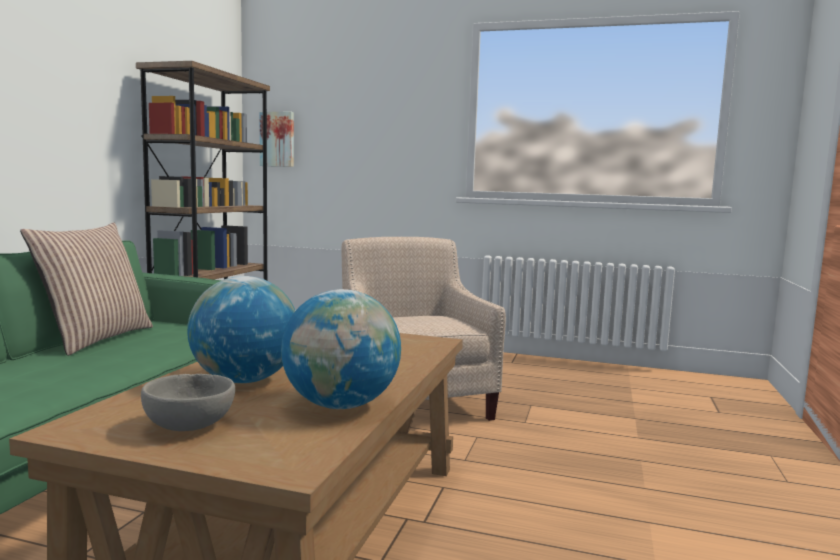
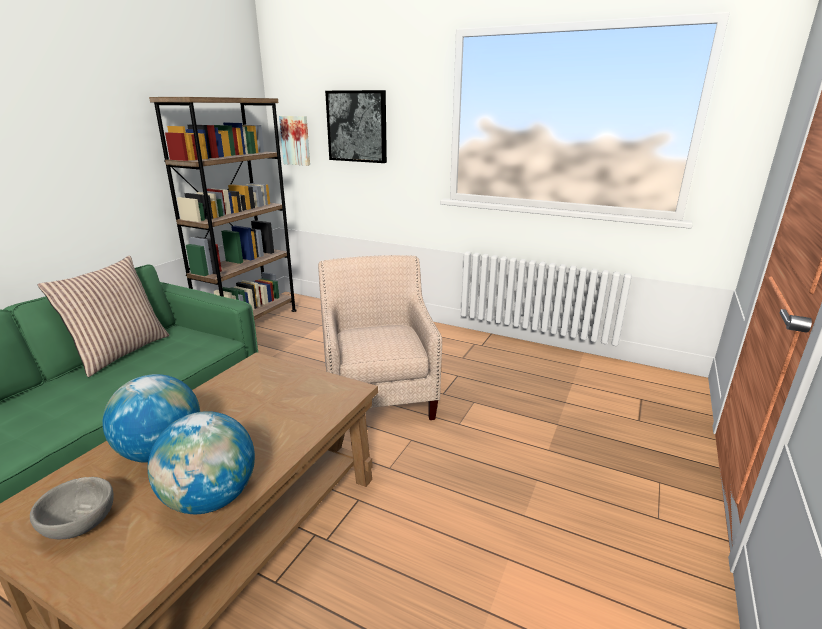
camera: 10 degrees right, 15 degrees up
none -> picture [325,90,387,163]

